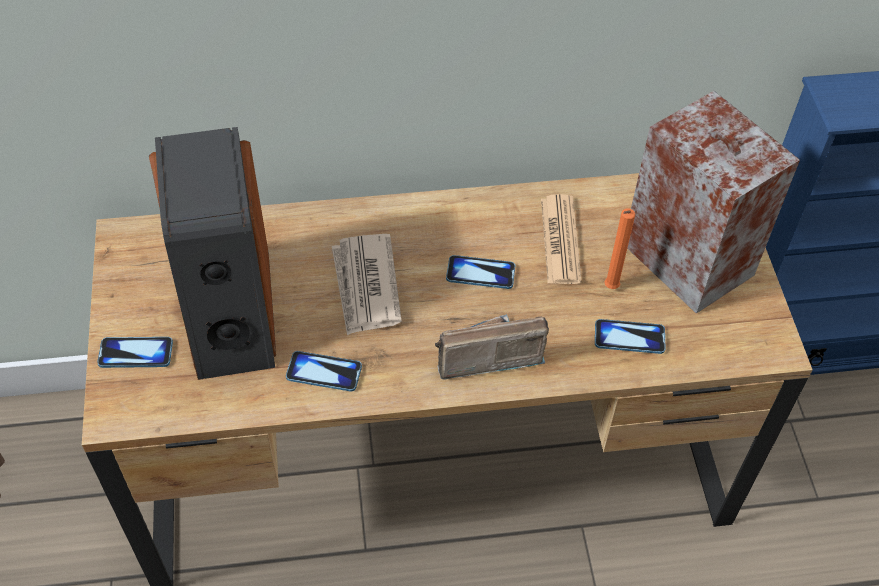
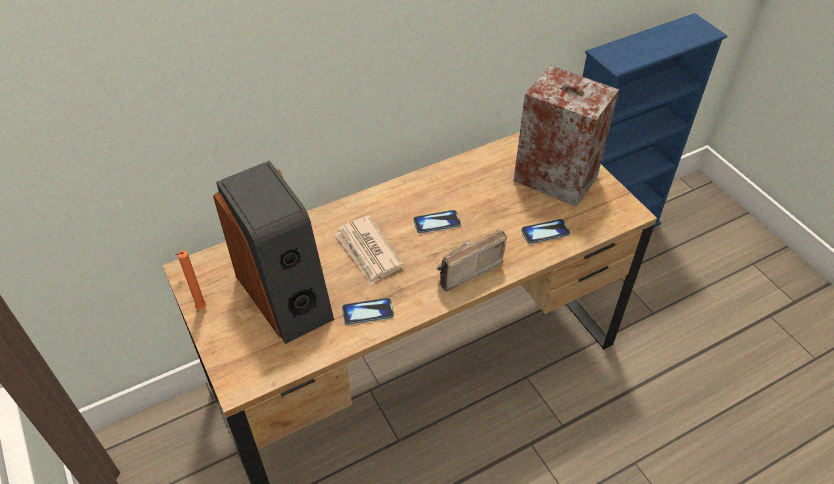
camera: 20 degrees left, 5 degrees down
phone [97,337,173,368] -> none
newspaper [541,194,582,284] -> none
orange candle [605,208,635,289] -> orange candle moved to [175,251,207,310]

